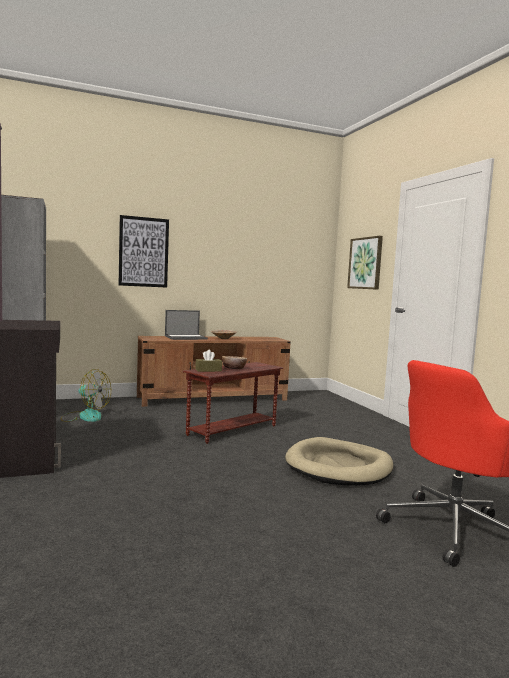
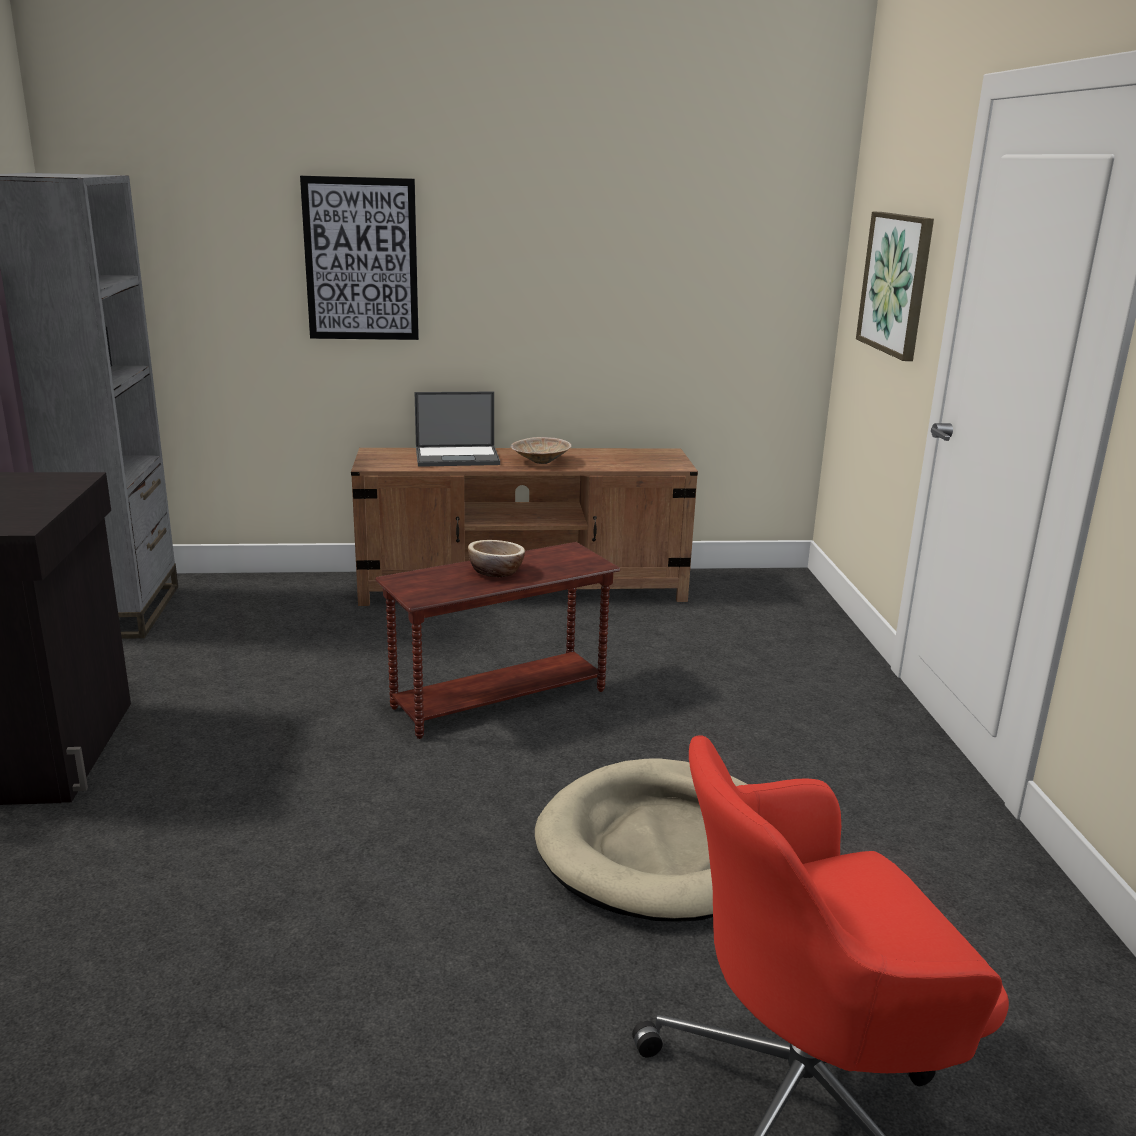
camera: 15 degrees right, 15 degrees up
fan [61,369,111,422] -> none
brown tissue box [195,350,222,372] -> none

